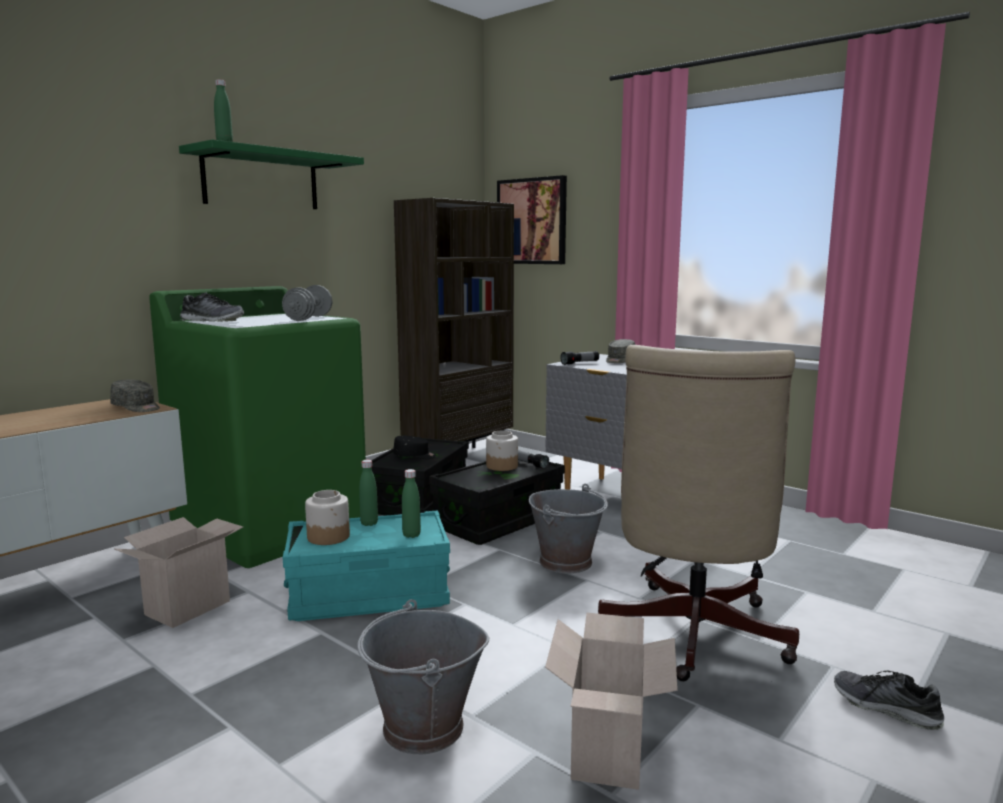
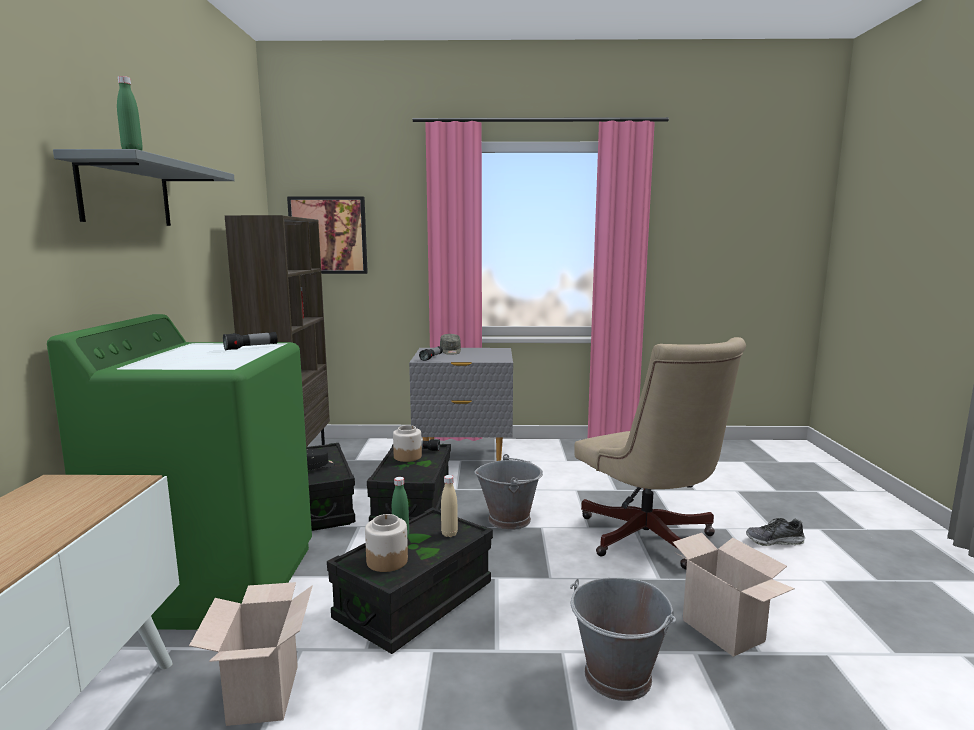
camera: 40 degrees left, 0 degrees up
grey cap [110,379,160,412] -> none
green shelf [179,140,364,209] -> grey shelf [53,149,235,226]
shoe [180,293,244,322] -> none
grey dumbbell [282,285,333,321] -> flashlight [223,332,278,351]
turquoise storage box [283,510,450,621] -> black storage box [327,507,493,654]
green bottle [402,469,421,538] -> beige bottle [441,475,458,537]

